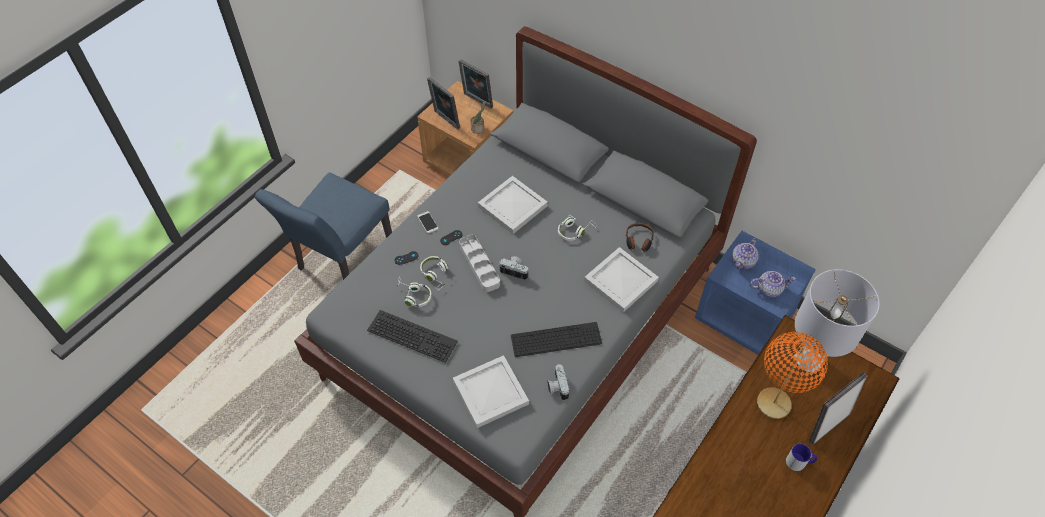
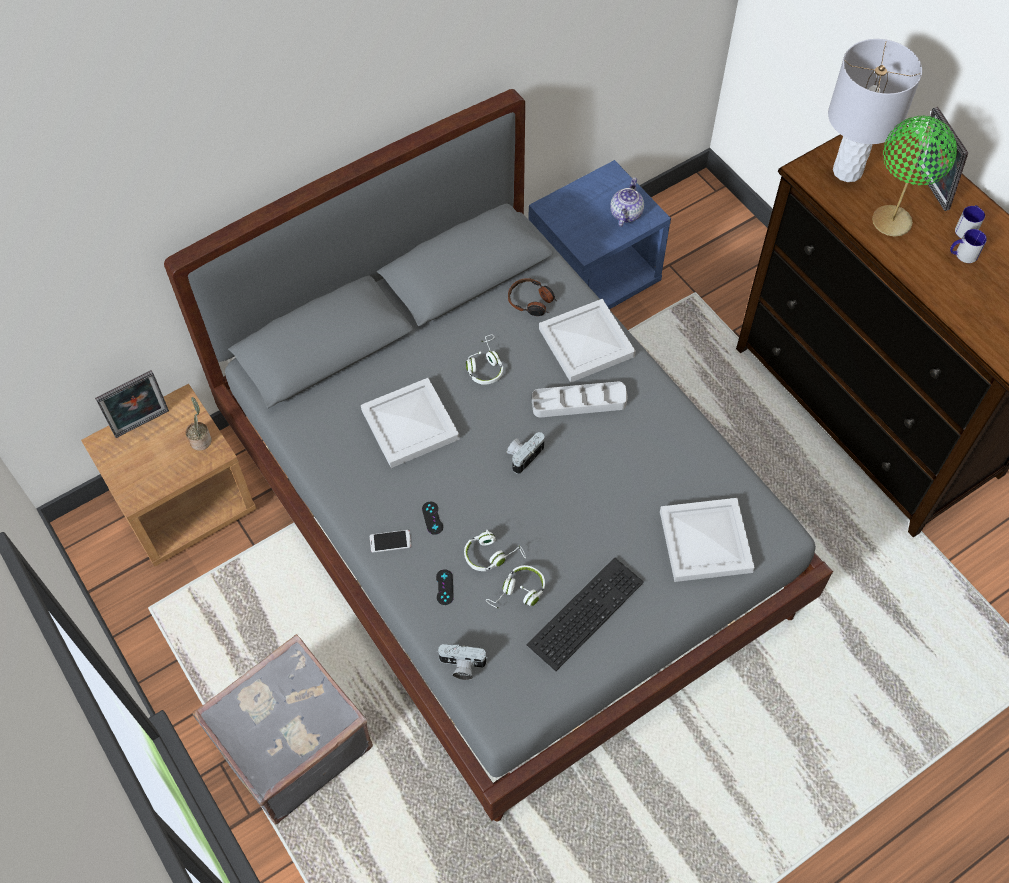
camera: 70 degrees left, 5 degrees up
blue chair [255,172,392,280] -> grey suitcase [193,634,373,825]
picture frame [427,77,460,130] -> none
grey tray [459,235,500,292] -> grey tray moved to [532,382,628,417]
keyboard [511,322,602,357] -> none
camera [547,364,570,400] -> camera moved to [437,644,487,680]
teapot [732,238,759,269] -> none
orange table lamp [757,332,828,419] -> green table lamp [872,116,957,236]
none -> mug [950,229,987,263]

